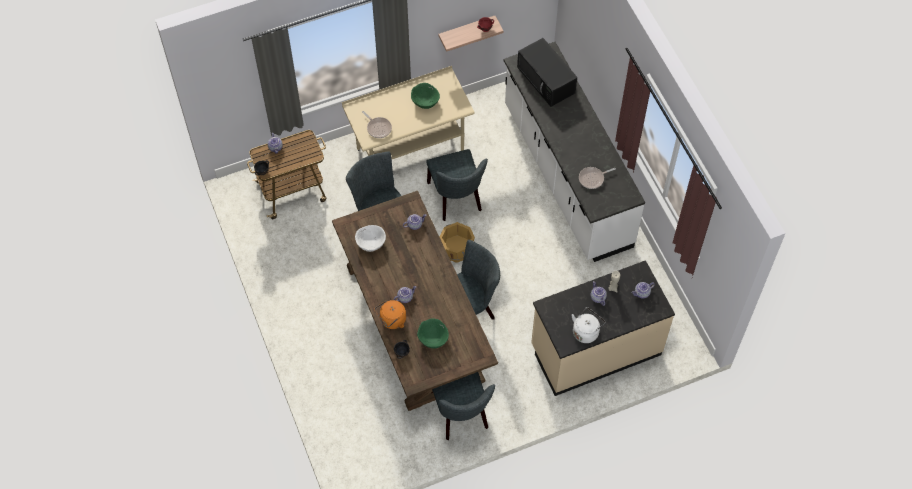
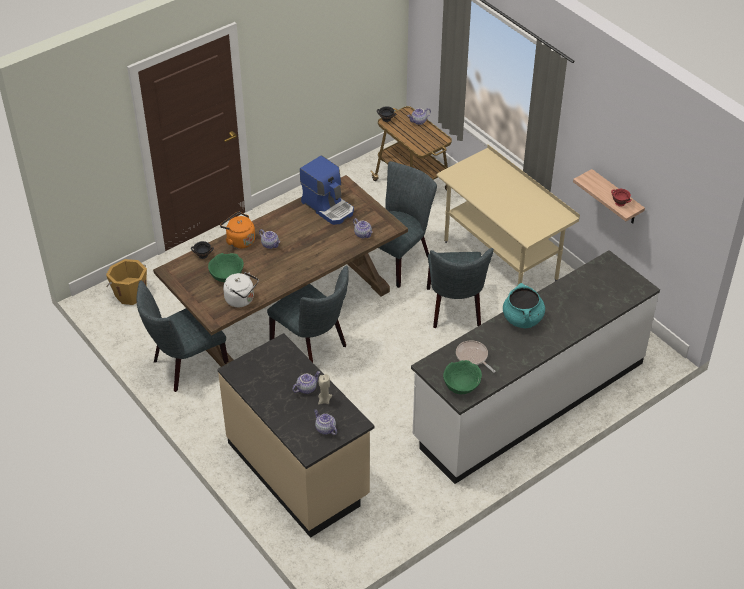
camera: 75 degrees right, 15 degrees down
white bowl [355,225,386,252] -> coffee machine [300,155,354,225]
frying pan [362,111,392,138] -> none
green bowl [411,83,440,109] -> green bowl moved to [443,360,482,394]
grey chair [426,149,488,221] -> grey chair turned 60 degrees counterclockwise [427,248,494,329]
orange bucket [440,222,475,263] -> orange bucket moved to [106,259,147,305]
black microwave [517,38,577,107] -> none
white kettle [572,307,606,343] -> white kettle moved to [223,272,259,307]
none -> turquoise cooking pot [503,283,545,328]

